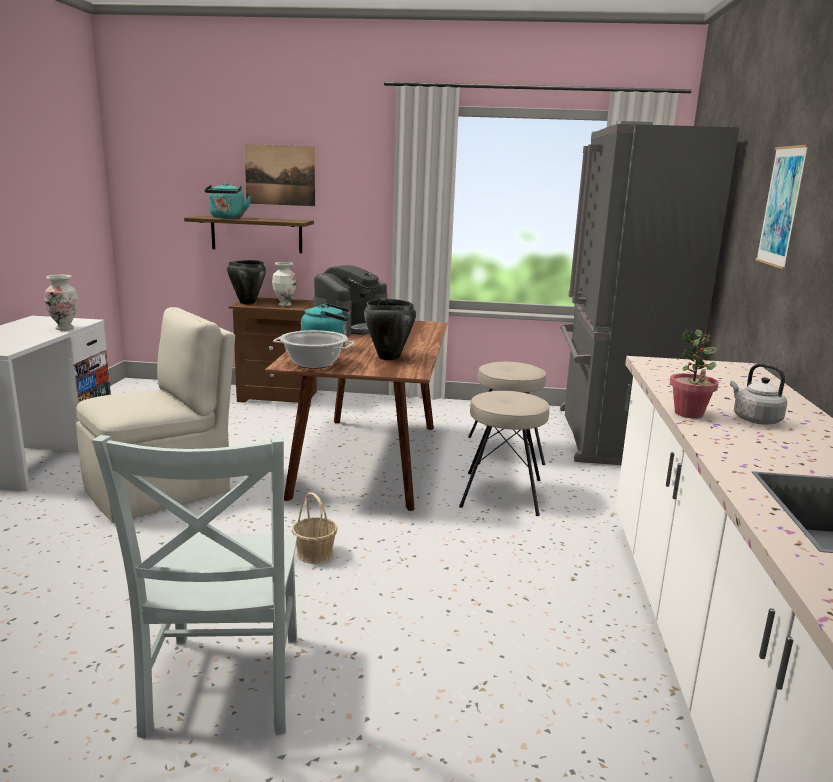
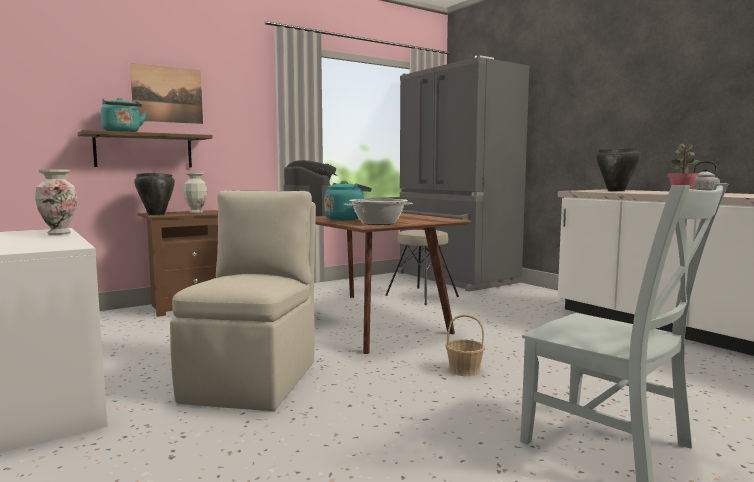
camera: 40 degrees left, 10 degrees down
black cooking pot [364,299,416,360] -> black cooking pot moved to [596,147,641,191]
beige stool [459,391,550,516] -> none
picture [755,145,809,269] -> none

